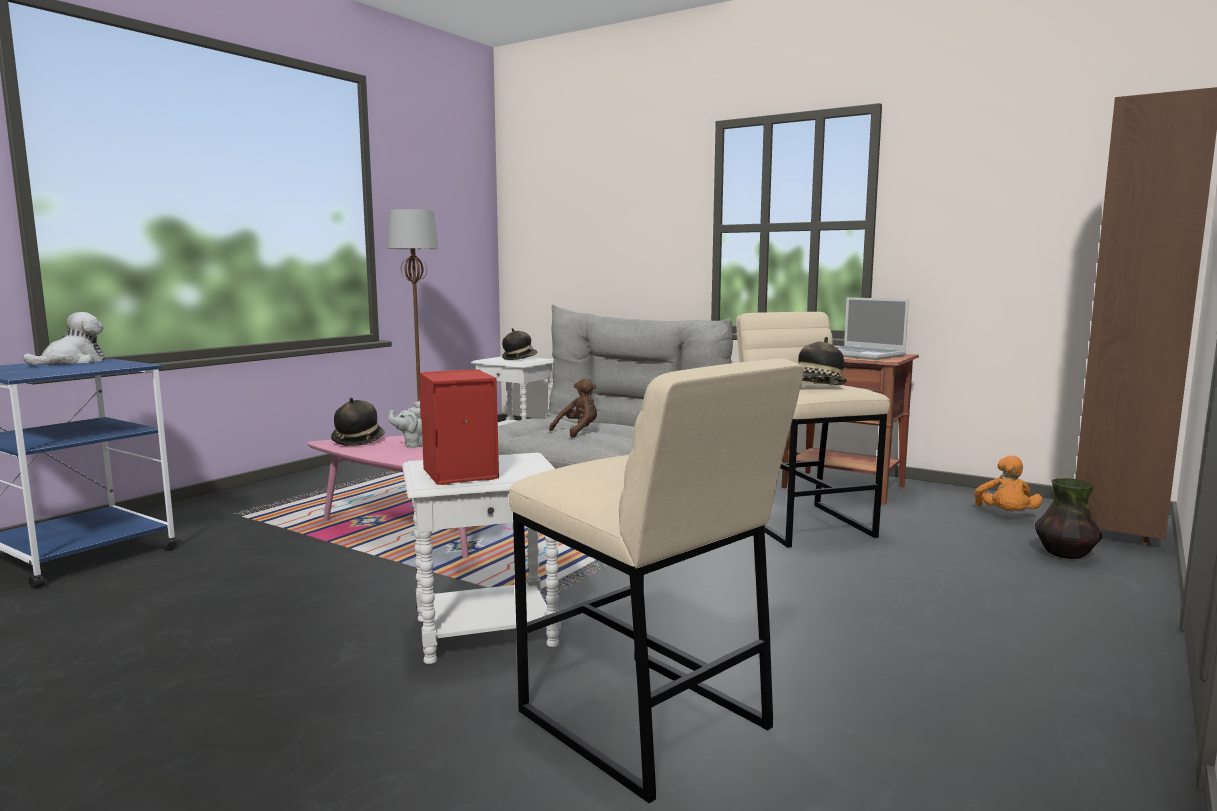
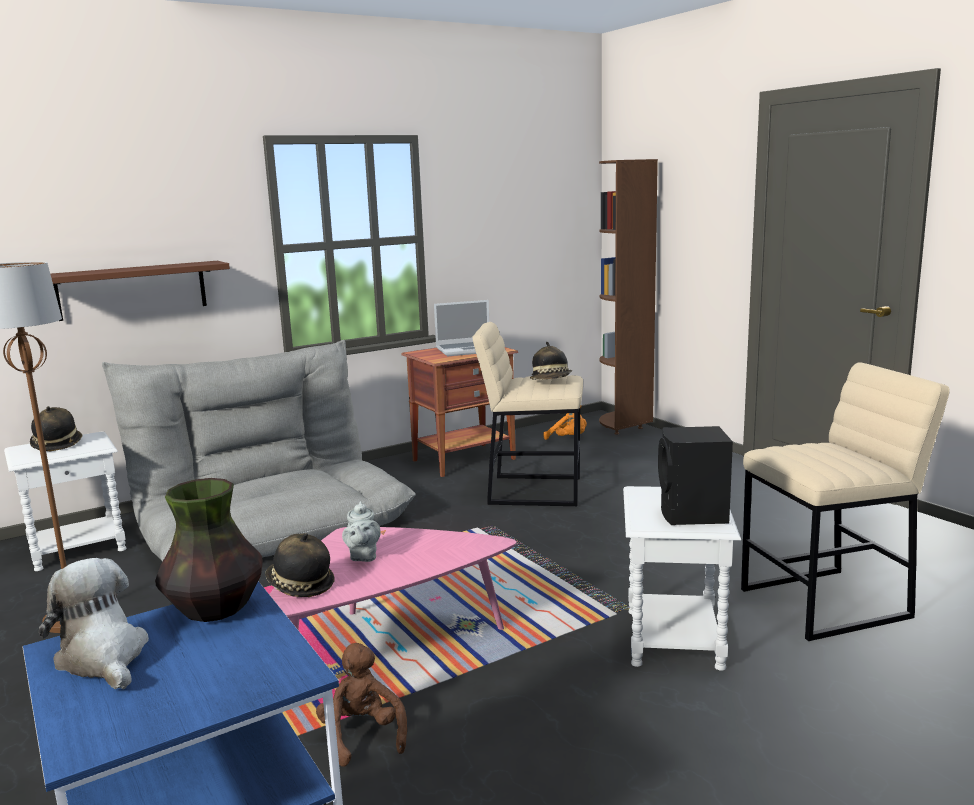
camera: 65 degrees left, 5 degrees up
red speaker [420,369,499,485] -> black speaker [658,426,733,525]
brown plush toy [549,378,597,438] -> brown plush toy moved to [316,643,407,767]
vase [1035,478,1102,559] -> vase moved to [155,478,263,622]
none -> brown shelf [51,261,230,321]

